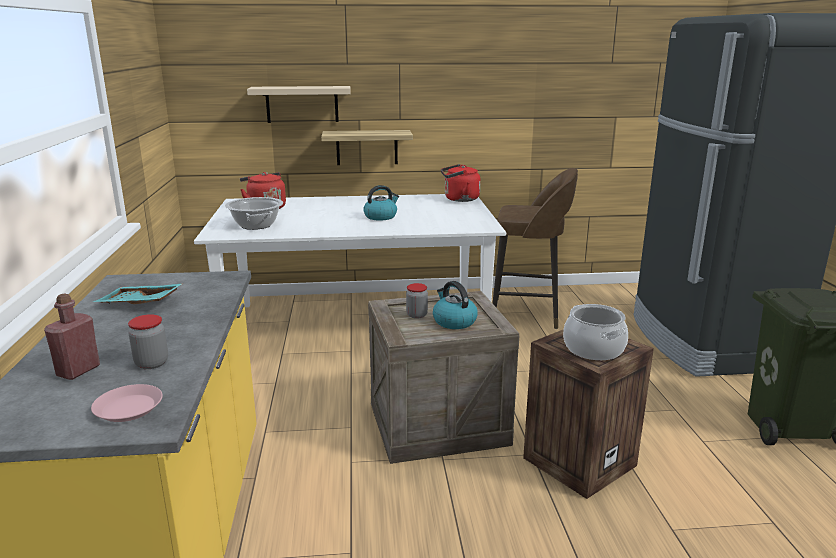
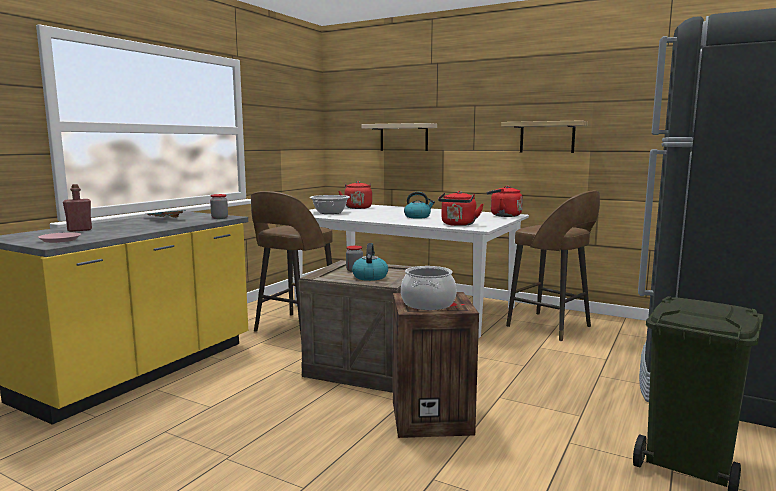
camera: 35 degrees right, 10 degrees down
jar [128,314,168,369] -> jar moved to [210,194,228,219]
shelf [321,130,413,165] -> shelf moved to [501,120,588,153]
none -> brown stool [251,191,333,335]
none -> red kettle [438,191,484,226]

